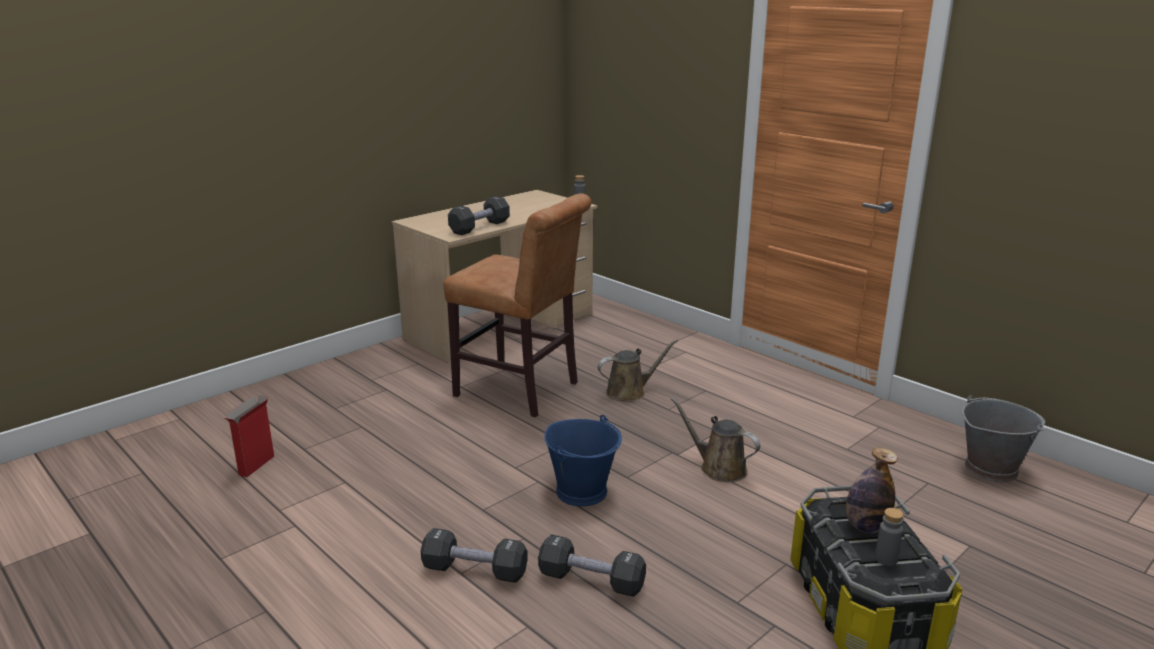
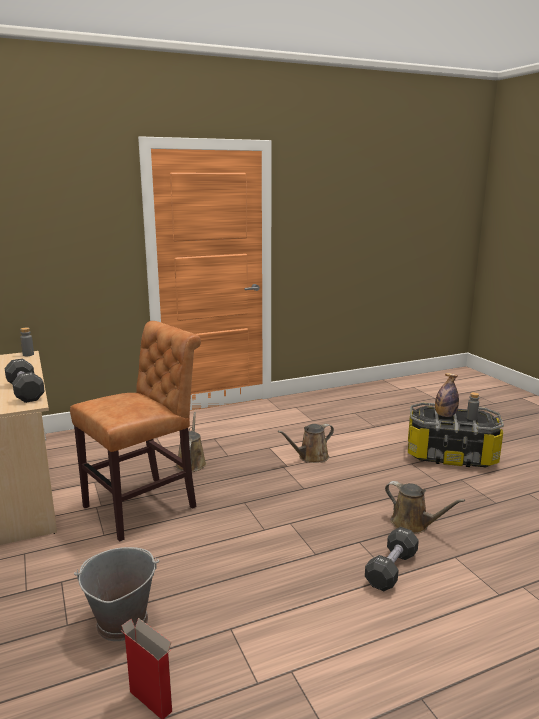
camera: 70 degrees left, 5 degrees down
black dumbbell [538,534,646,597] -> brown watering can [385,481,465,534]
blue bucket [544,415,622,506] -> none
grey bucket [962,395,1045,482] -> grey bucket moved to [74,547,159,641]

